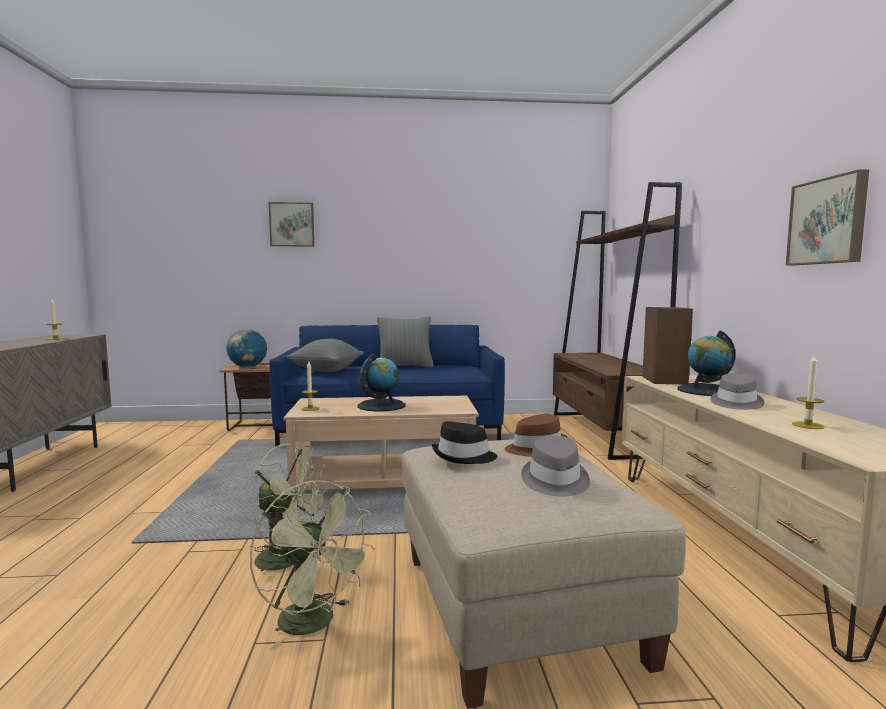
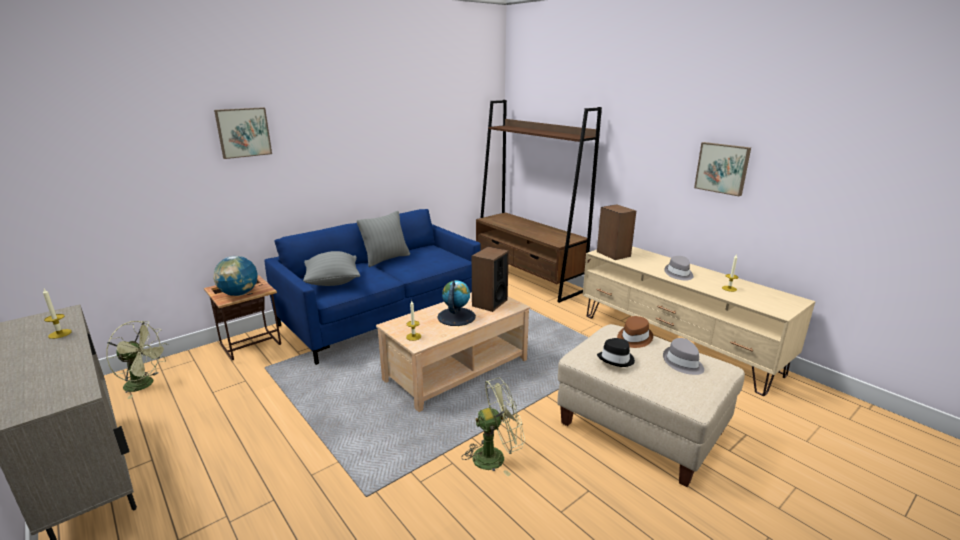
camera: 35 degrees left, 15 degrees up
green fan [250,480,375,651] -> green fan moved to [107,321,168,399]
globe [677,330,736,396] -> none
none -> speaker [472,247,509,312]

